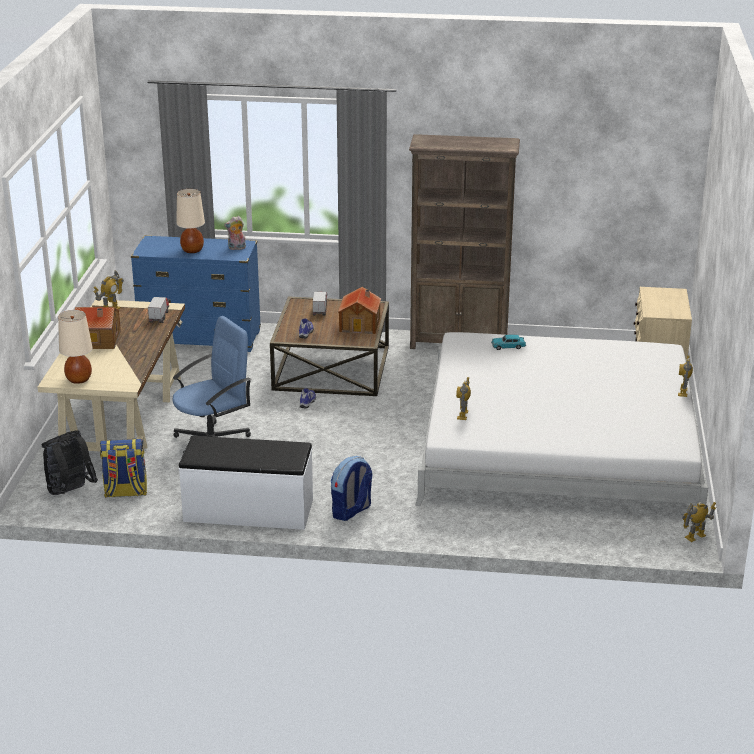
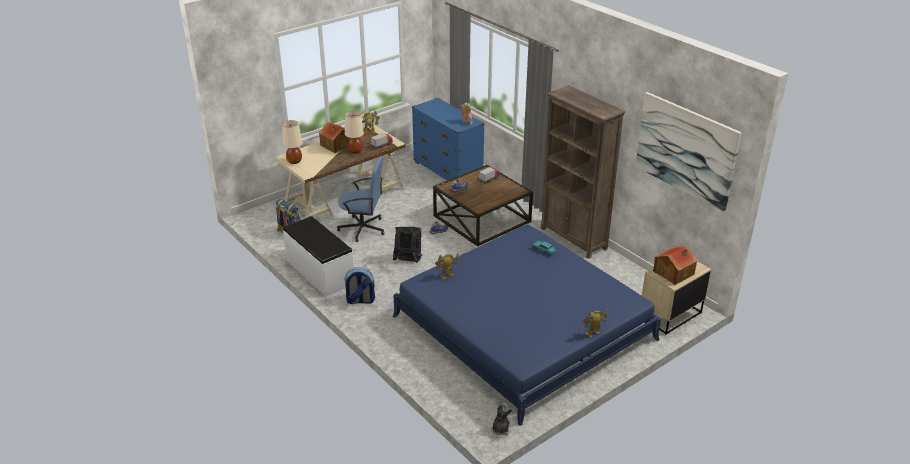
camera: 45 degrees right, 5 degrees up
black backpack [42,430,98,495] -> black backpack moved to [393,227,422,263]
beige table lamp [176,189,205,253] -> beige table lamp moved to [345,111,364,154]
toy house [338,287,381,334] -> toy house moved to [653,246,698,285]
white bed [415,332,708,524] -> blue bed [393,225,661,426]
toy robot [682,502,716,542] -> plush toy [491,403,513,436]
none -> picture [635,92,742,212]

